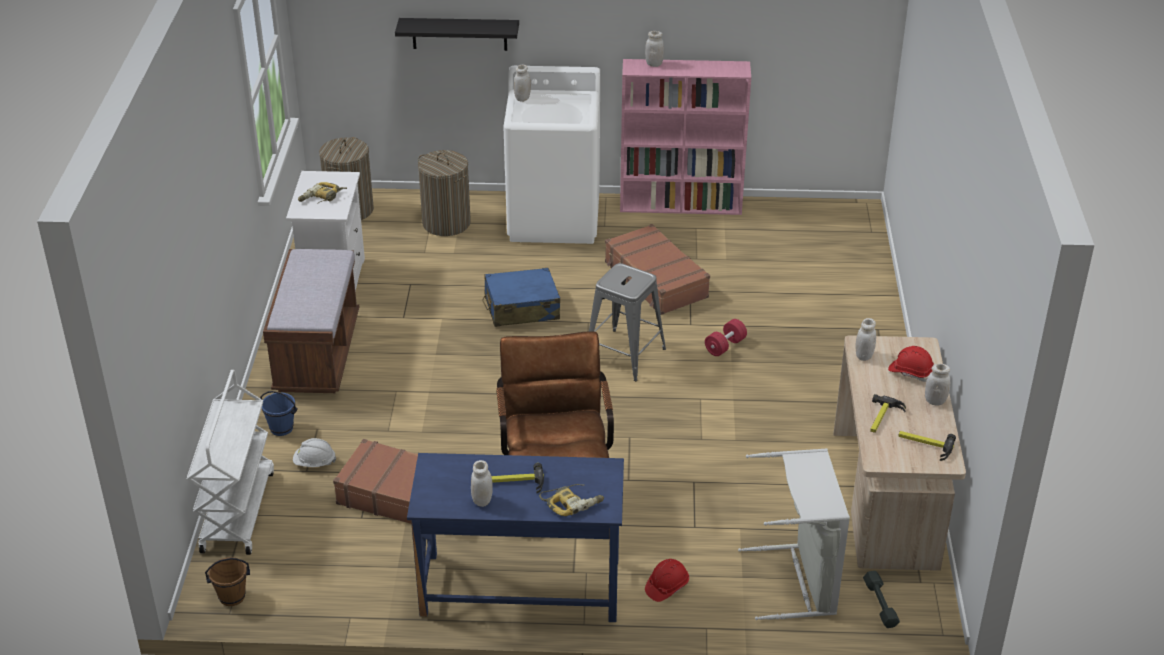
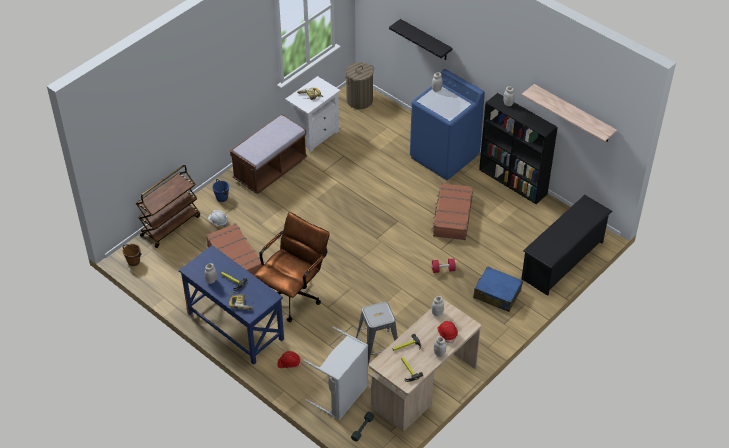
camera: 40 degrees right, 10 degrees up
white cart [187,370,274,555] -> brown cart [136,165,200,248]
laundry basket [418,150,471,236] -> none
blue suitcase [482,268,560,327] -> blue suitcase moved to [473,266,523,312]
white washing machine [503,66,600,244] -> blue washing machine [410,69,485,180]
grey stool [589,263,666,381] -> grey stool moved to [356,302,398,364]
pink bookcase [620,59,751,215] -> black bookcase [479,93,558,204]
none -> black shoe rack [521,195,612,296]
none -> shelf [522,84,617,142]

